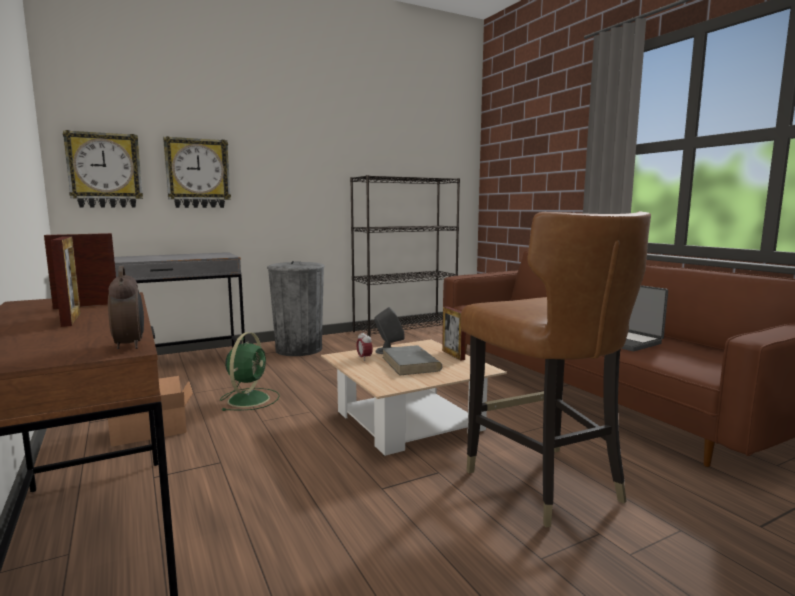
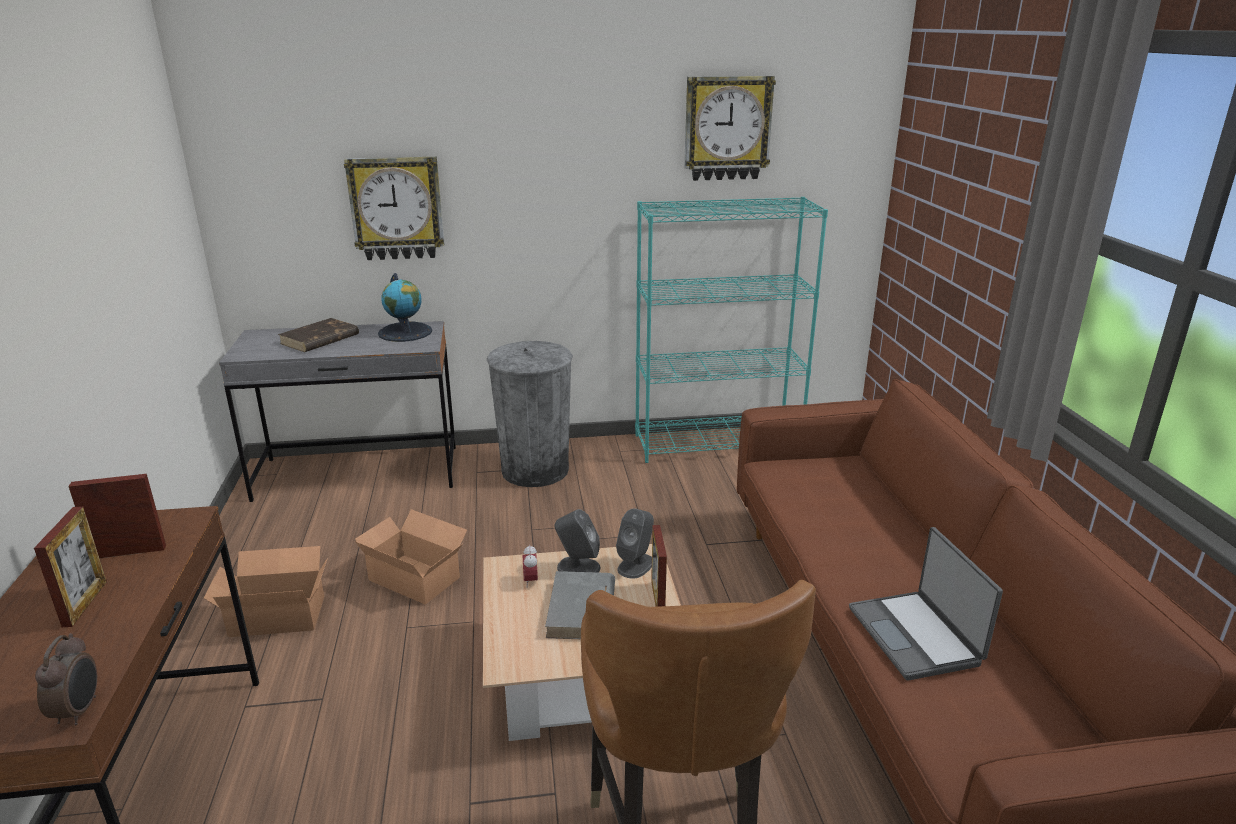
camera: 20 degrees right, 15 degrees up
wall clock [63,130,143,208] -> wall clock moved to [684,76,776,181]
green fan [220,332,280,411] -> cardboard box [355,509,467,604]
black bookcase [350,175,460,336] -> turquoise bookcase [635,197,828,463]
none -> brown book [278,318,359,352]
none -> globe [378,273,432,342]
none -> grey speaker [616,509,654,579]

